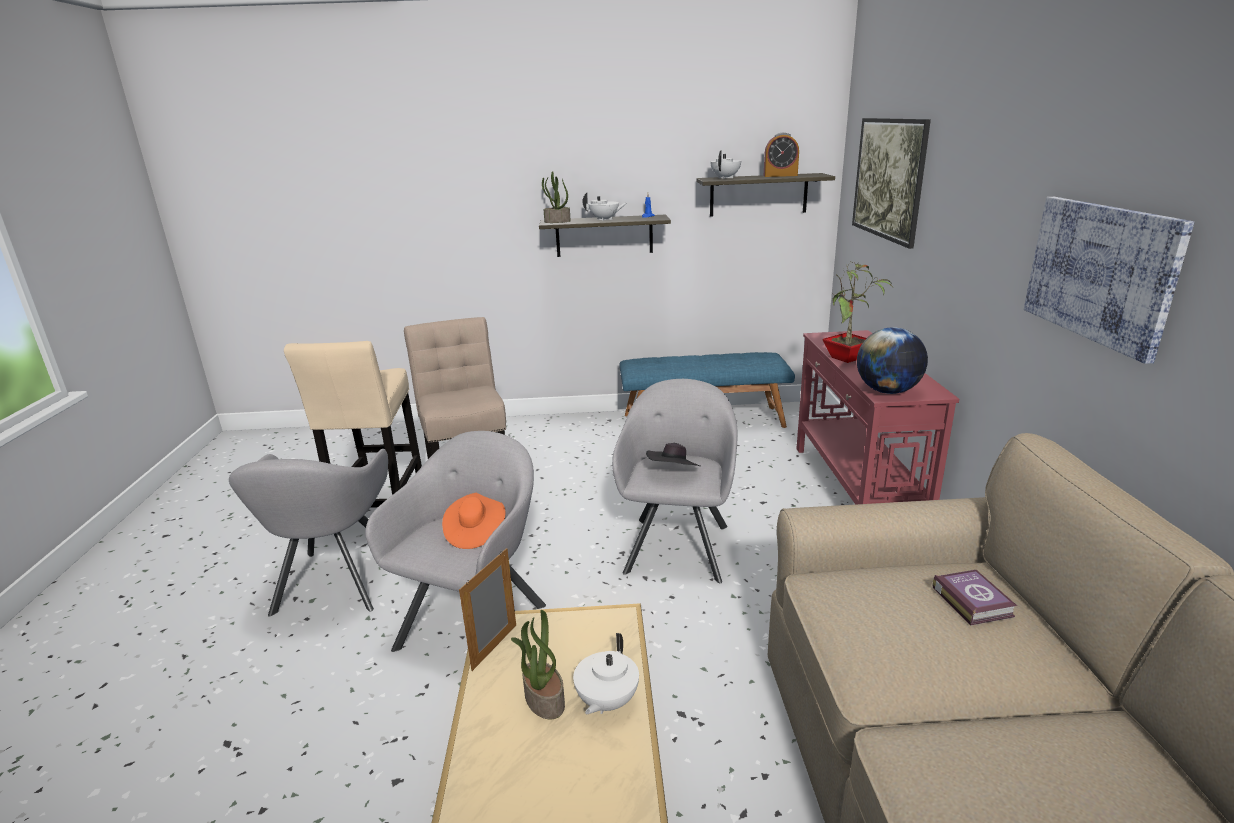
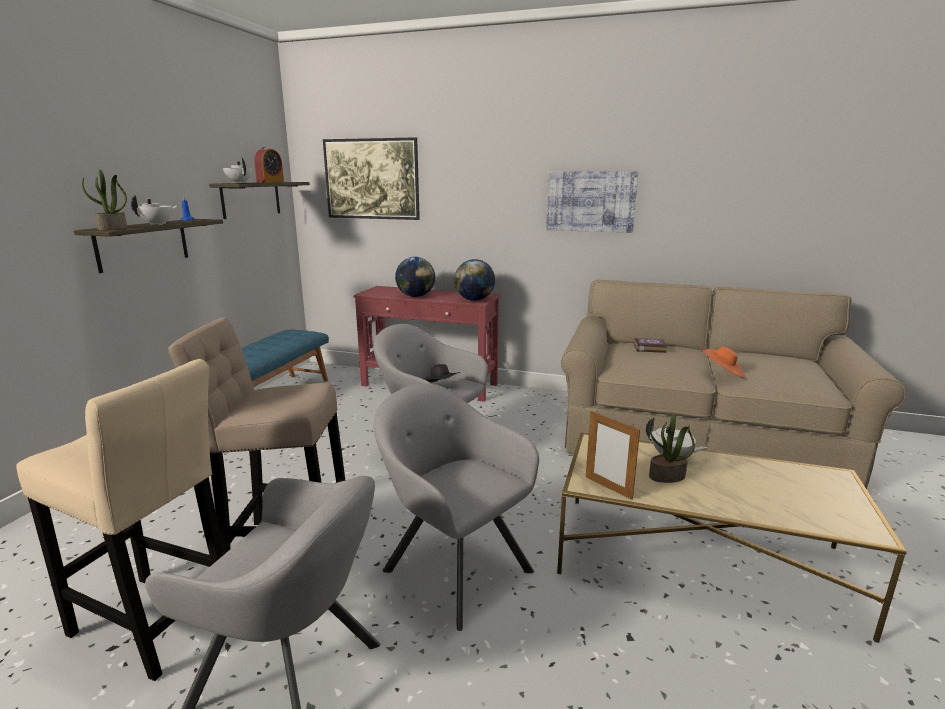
camera: 70 degrees left, 5 degrees down
orange hat [442,493,505,549] -> orange hat moved to [702,347,745,378]
potted plant [823,261,893,363] -> globe [395,257,435,297]

